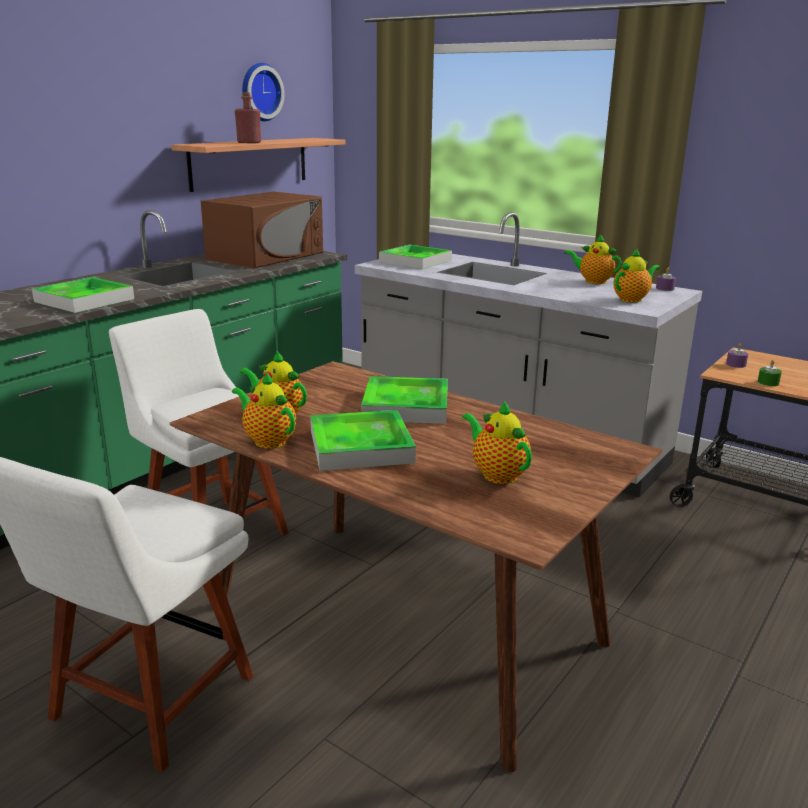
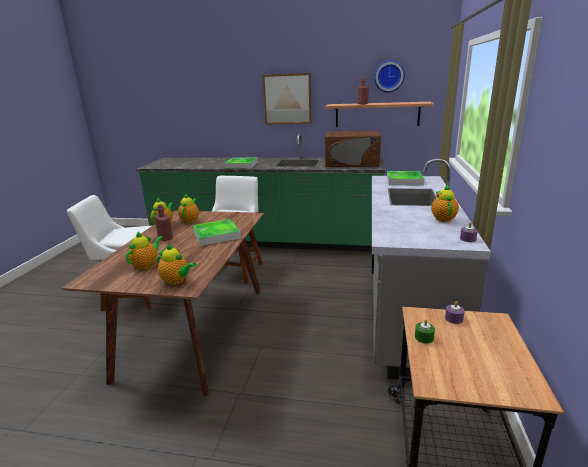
camera: 65 degrees right, 0 degrees up
tray [310,410,416,471] -> red bottle [154,204,173,241]
teapot [613,248,660,303] -> teapot moved to [157,243,196,285]
none -> picture [263,73,312,124]

